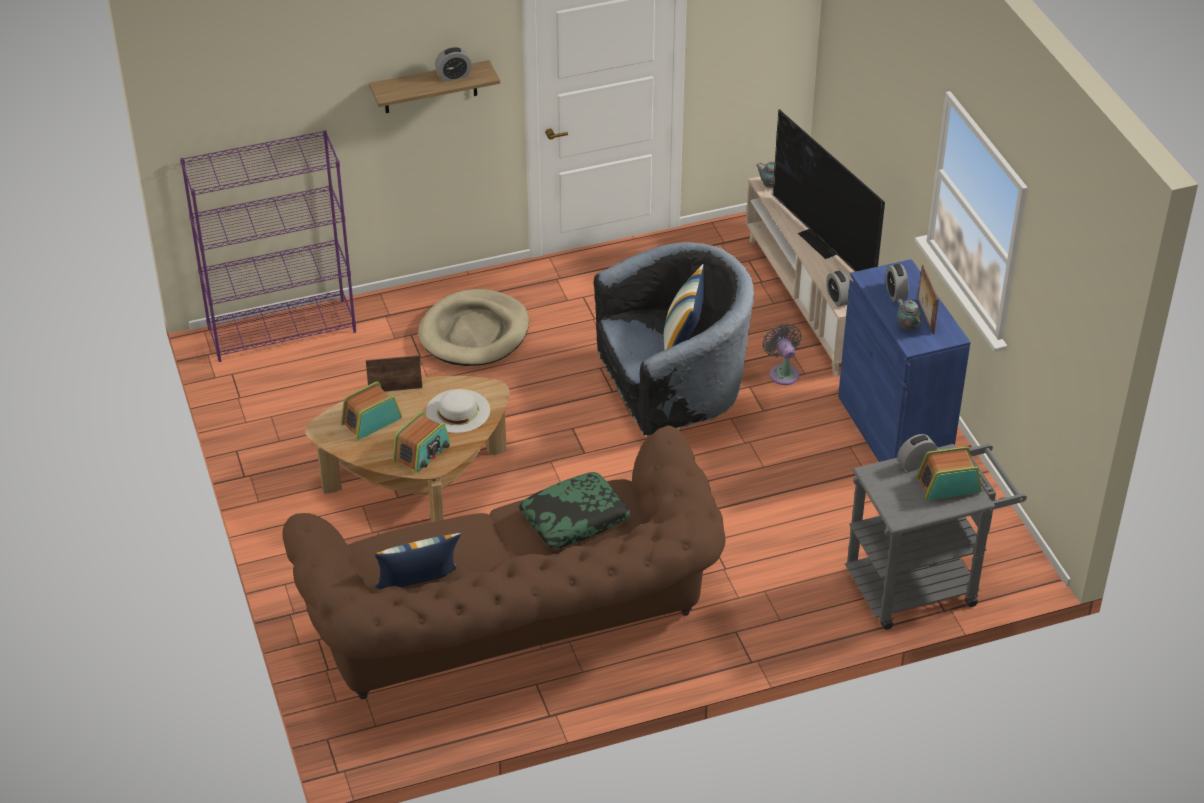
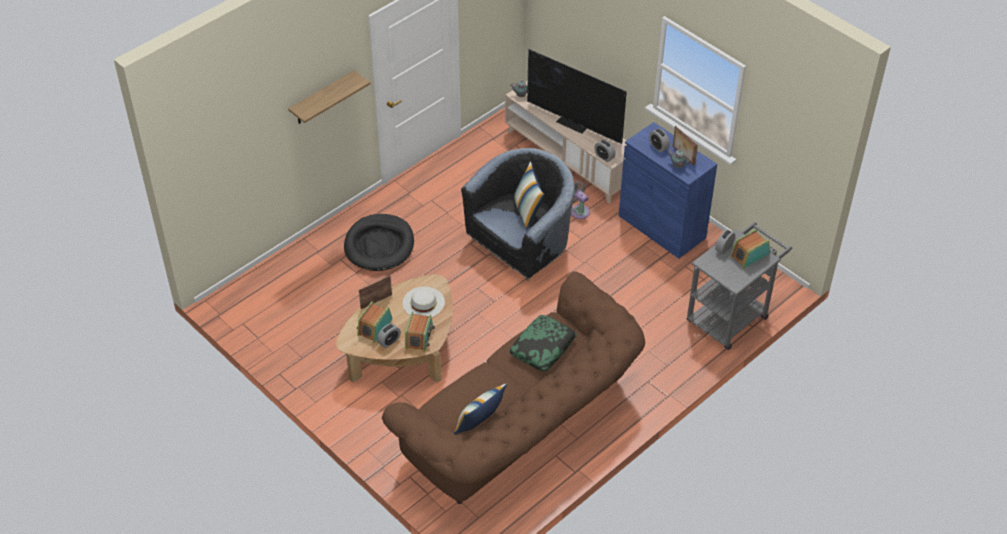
camera: 25 degrees left, 5 degrees up
purple bookcase [180,130,356,362] -> none
beige dog bed [418,289,529,366] -> black dog bed [344,214,414,271]
alarm clock [435,47,472,82] -> alarm clock moved to [377,323,401,348]

